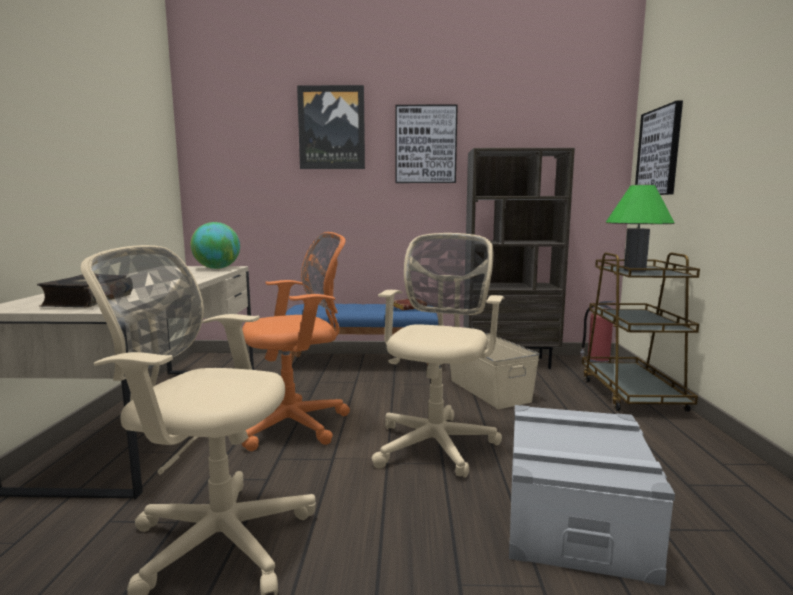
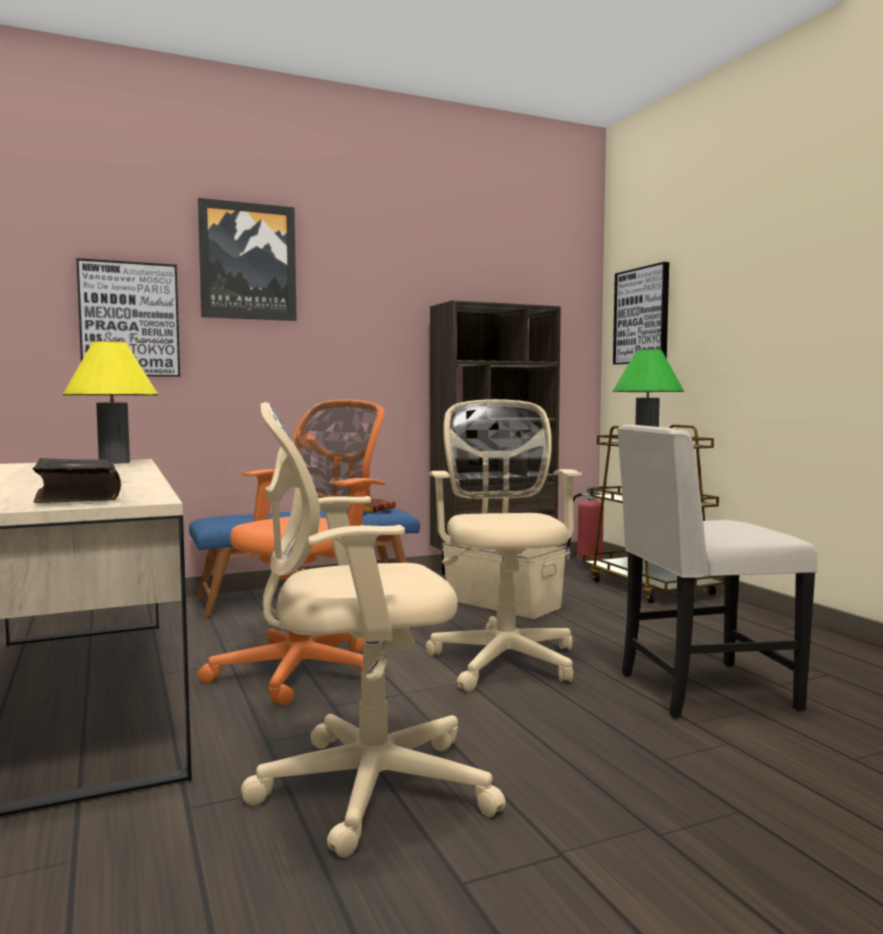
camera: 25 degrees left, 5 degrees down
globe [191,222,240,269] -> yellow table lamp [63,341,158,464]
picture [396,104,458,183] -> picture moved to [76,258,180,377]
grey storage box [509,405,675,586] -> beige chair [617,424,817,719]

